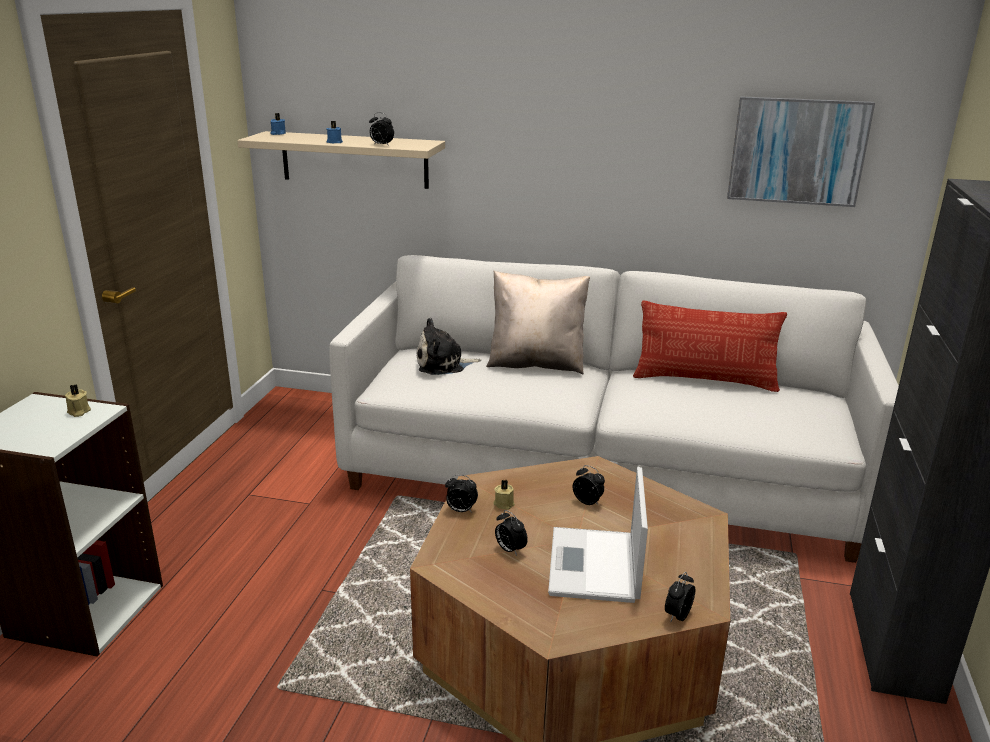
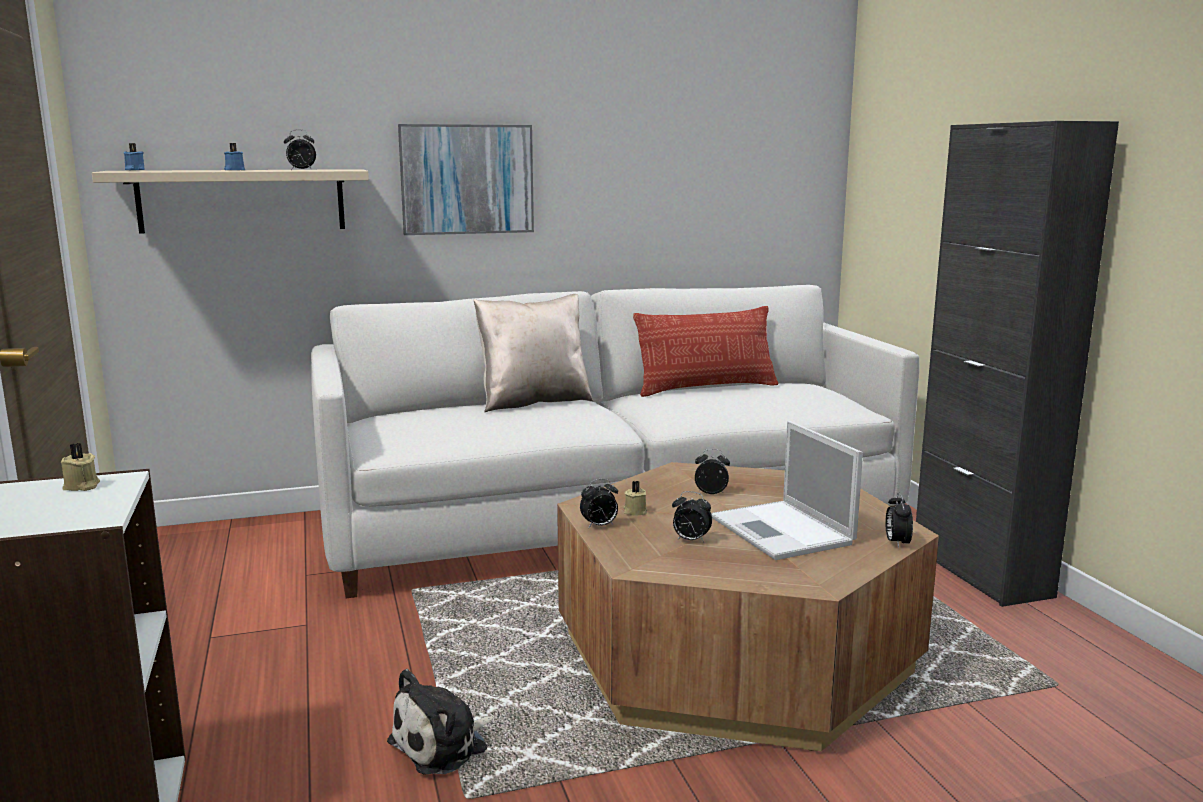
camera: 30 degrees left, 10 degrees down
plush toy [417,318,481,375] -> plush toy moved to [387,669,494,775]
picture [727,96,875,207] -> picture moved to [398,124,534,235]

